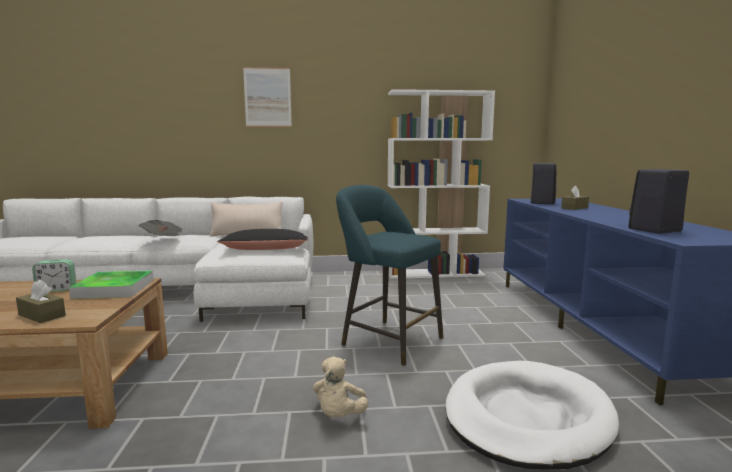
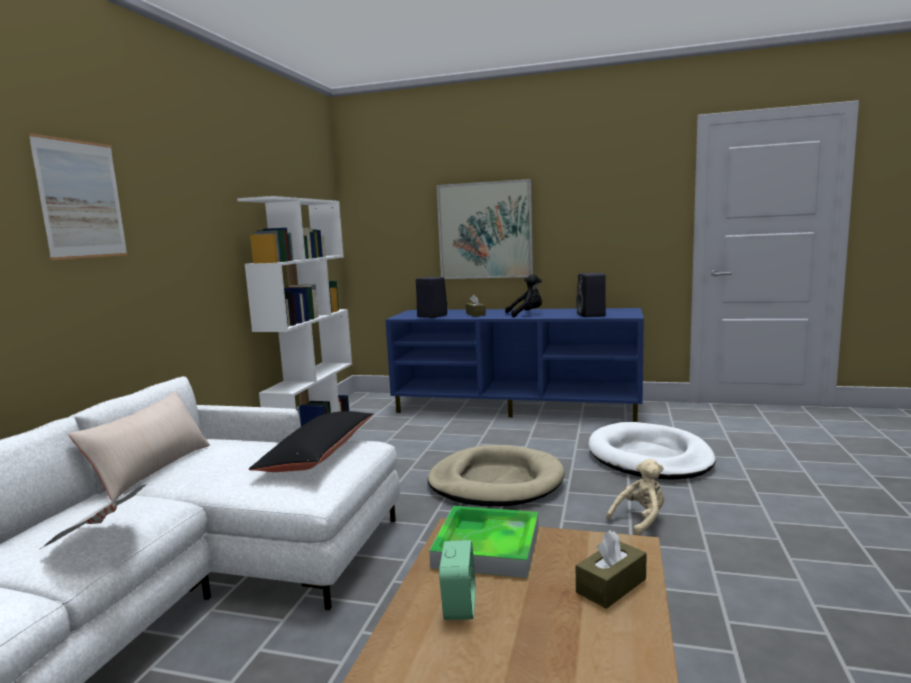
camera: 70 degrees left, 0 degrees up
beige plush toy [313,356,368,417] -> beige plush toy turned 60 degrees counterclockwise [606,459,664,536]
turquoise stool [336,185,443,366] -> beige dog bed [428,445,565,506]
none -> picture [436,179,533,279]
none -> black plush toy [505,274,542,318]

